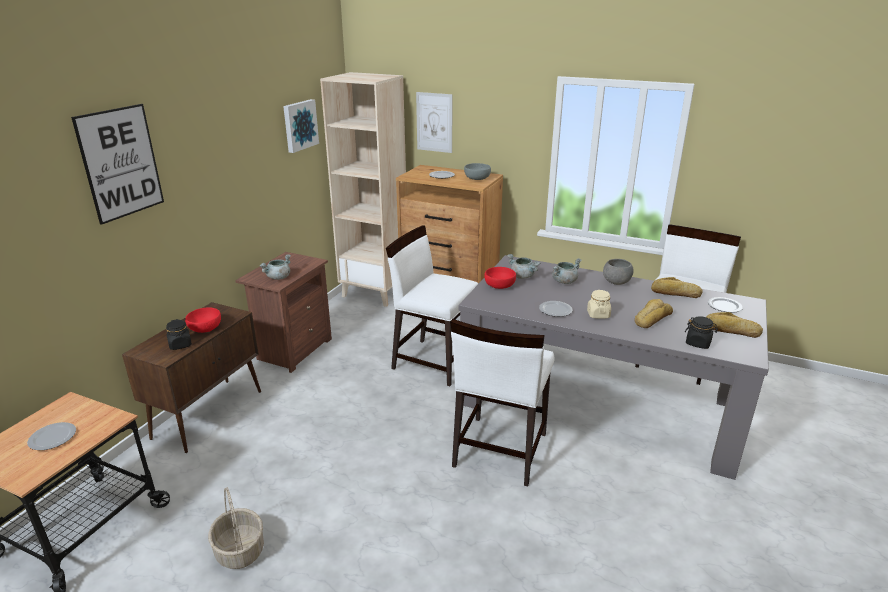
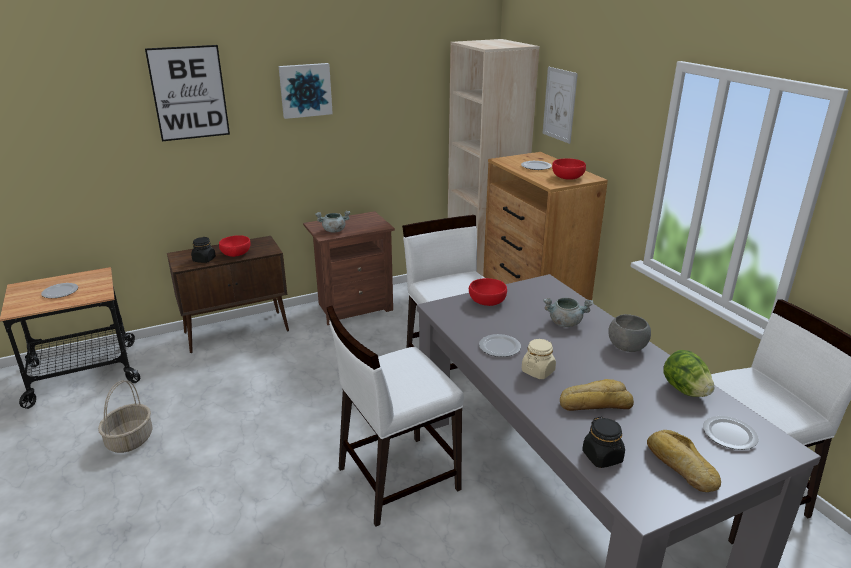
camera: 40 degrees right, 0 degrees up
picture [283,99,319,153] -> picture moved to [279,63,333,119]
grey bowl [464,163,491,180] -> red bowl [552,158,586,180]
grey cooking pot [507,254,540,279] -> none
bread [651,277,703,298] -> lettuce [664,350,714,397]

